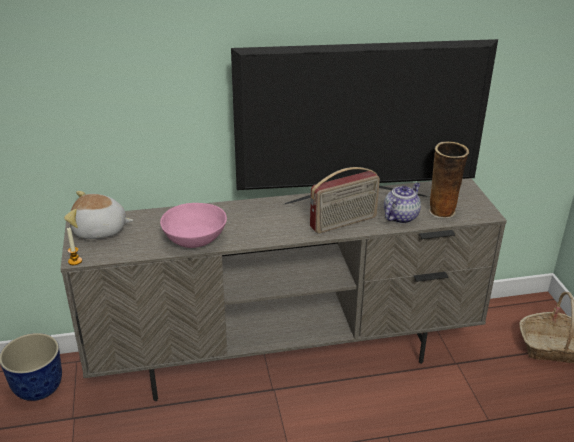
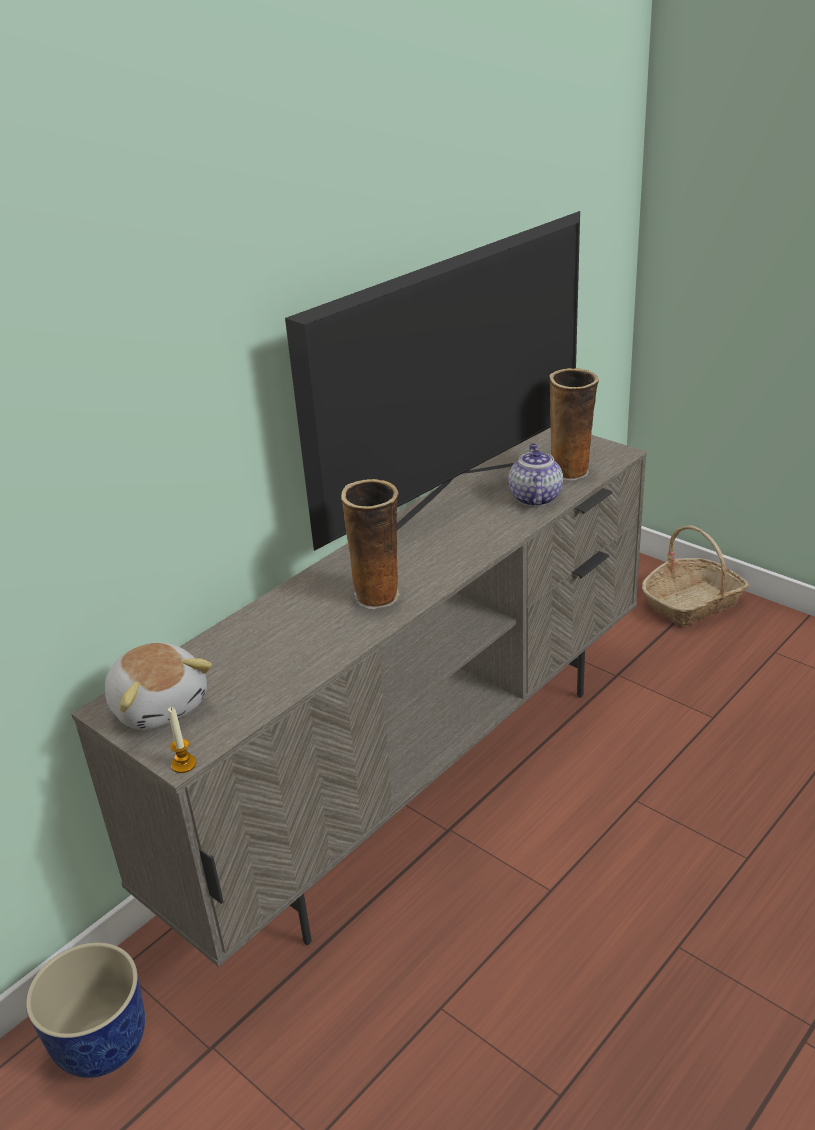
camera: 35 degrees left, 0 degrees up
plush toy [64,191,133,239] -> plush toy turned 90 degrees counterclockwise [105,642,212,730]
pink bowl [160,203,227,248] -> none
radio [310,167,380,234] -> none
none -> vase [341,479,400,609]

